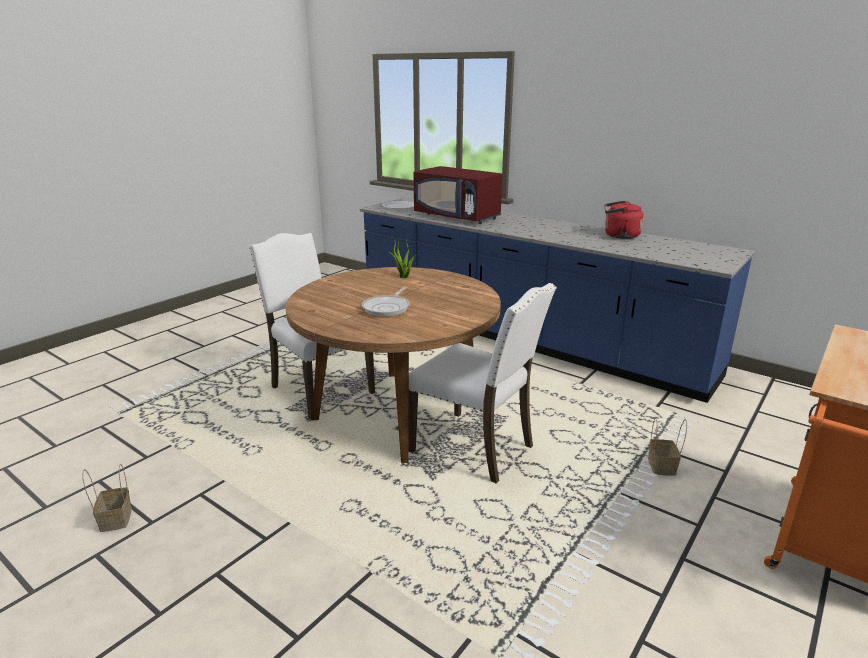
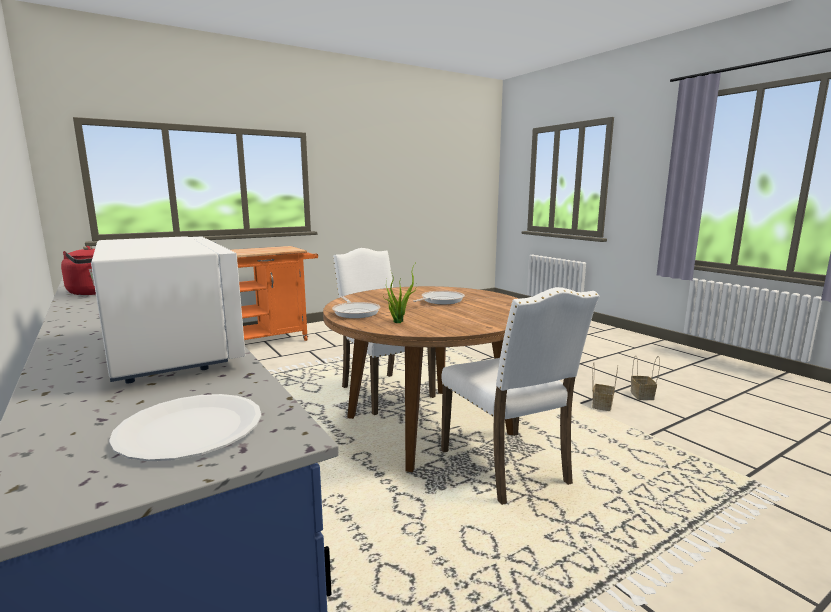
camera: 160 degrees left, 10 degrees down
red microwave [414,166,503,224] -> white microwave [91,236,245,383]
basket [648,418,687,476] -> basket moved to [592,362,618,411]
none -> frying pan [332,296,381,318]

